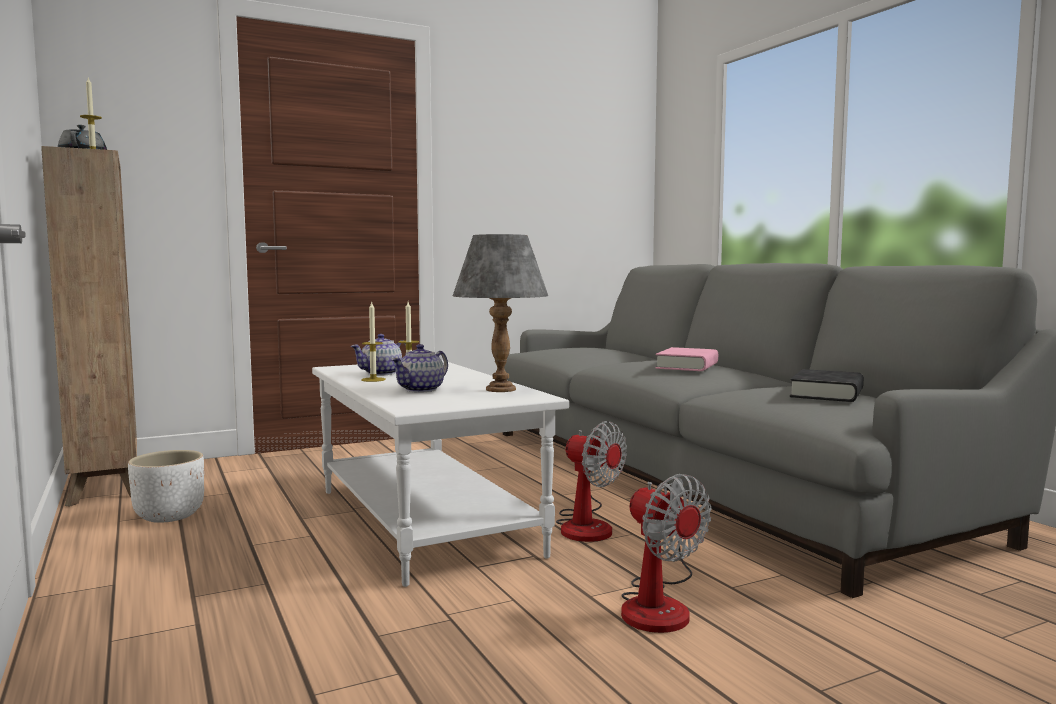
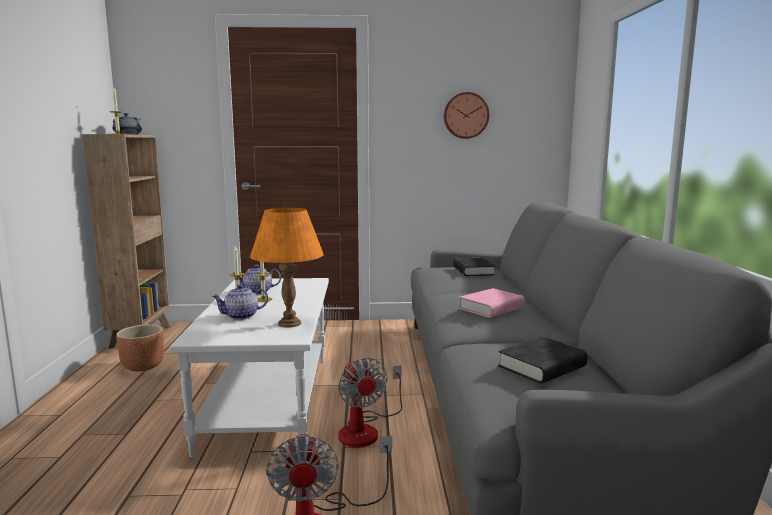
camera: 25 degrees right, 5 degrees up
white planter [128,450,204,523] -> brown planter [116,324,164,371]
grey table lamp [453,234,548,392] -> orange table lamp [250,208,324,328]
none -> wall clock [444,92,489,139]
none -> black book [453,258,495,276]

